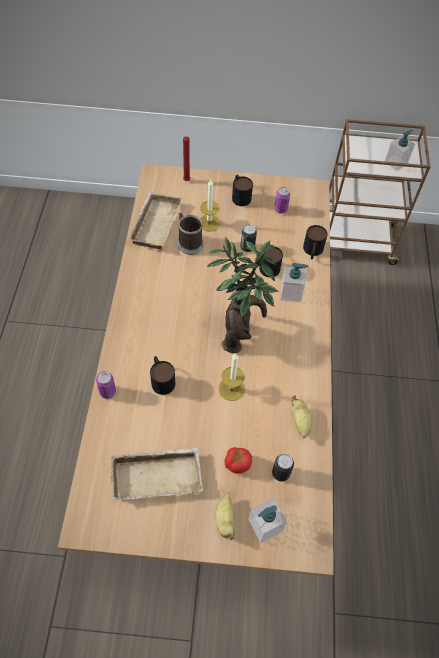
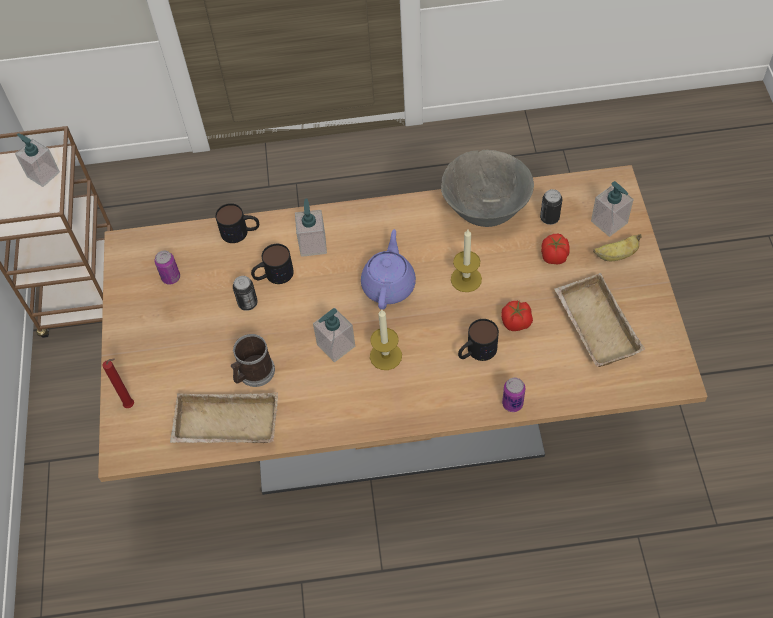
camera: 95 degrees left, 0 degrees up
candle [200,180,220,231] -> candle moved to [370,310,402,370]
potted plant [208,238,279,353] -> purple teapot [361,229,416,310]
mug [232,175,253,206] -> none
banana [291,395,312,438] -> grey bowl [441,150,534,227]
none -> soap dispenser [313,307,355,362]
none -> tomato [501,301,533,331]

